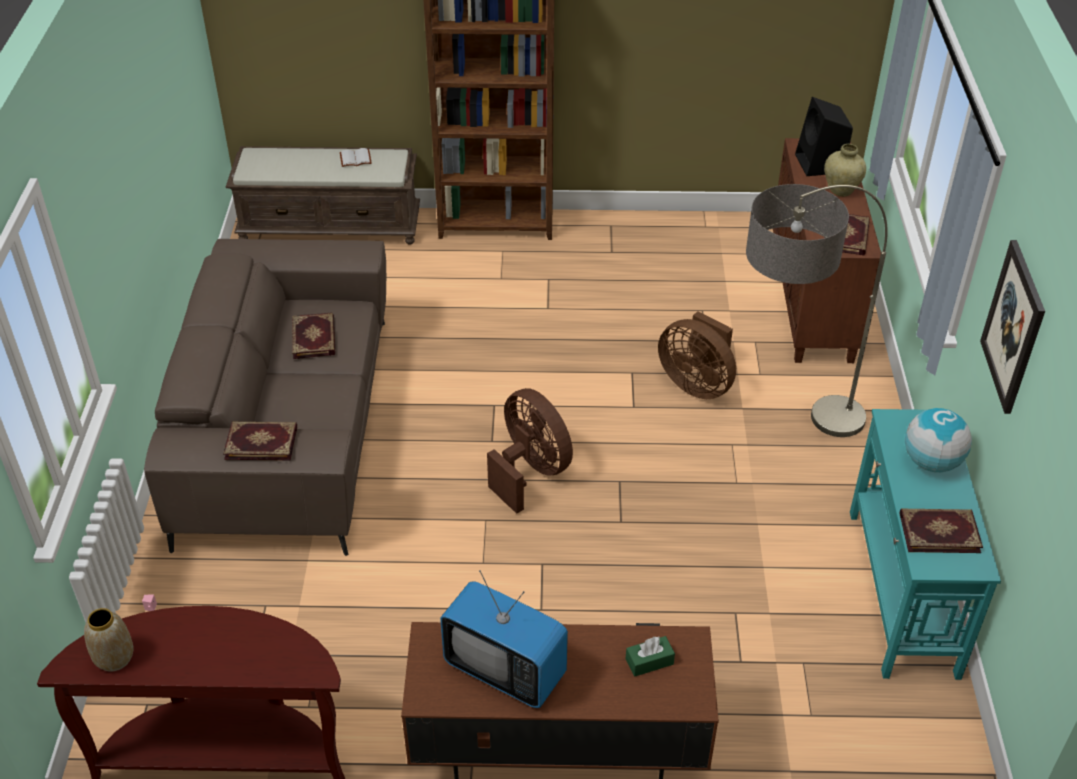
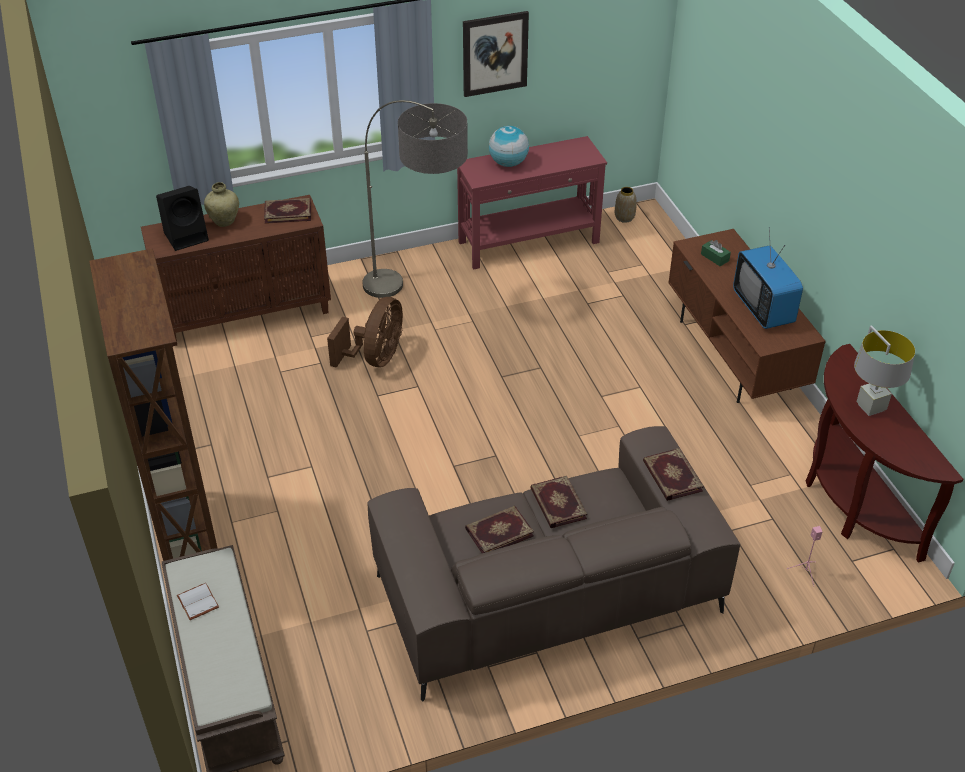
camera: 110 degrees left, 0 degrees up
vase [84,608,134,672] -> vase moved to [615,187,637,223]
television [440,570,568,708] -> television turned 150 degrees clockwise [733,227,803,329]
brown fan [487,388,573,514] -> none
turquoise console table [850,409,1001,680] -> red console table [457,136,607,270]
book [900,509,983,553] -> book moved to [530,476,587,528]
none -> grey table lamp [854,325,915,416]

